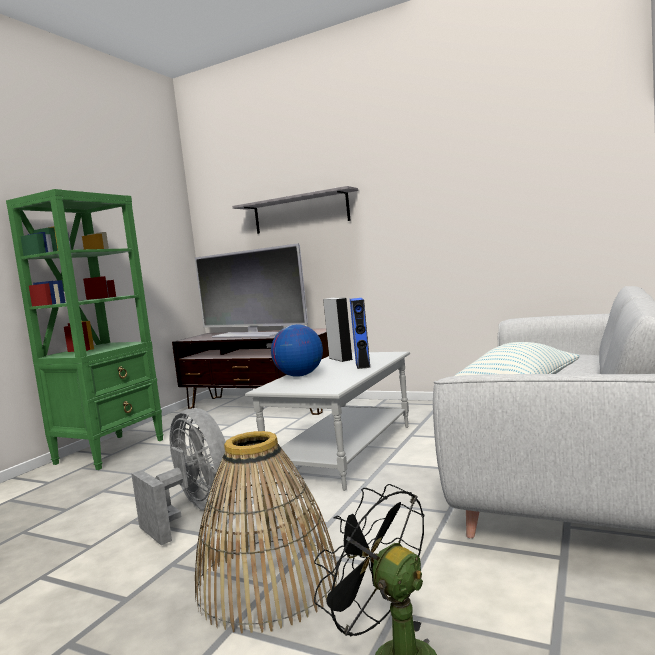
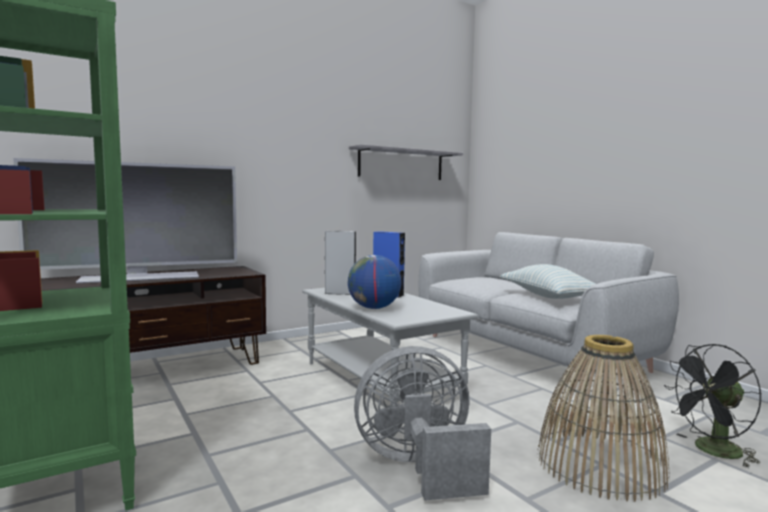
camera: 60 degrees left, 0 degrees up
grey shelf [232,186,358,234] -> grey shelf moved to [349,145,463,180]

